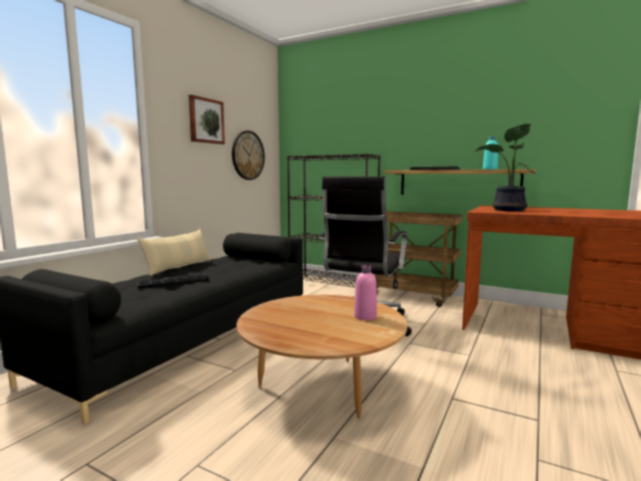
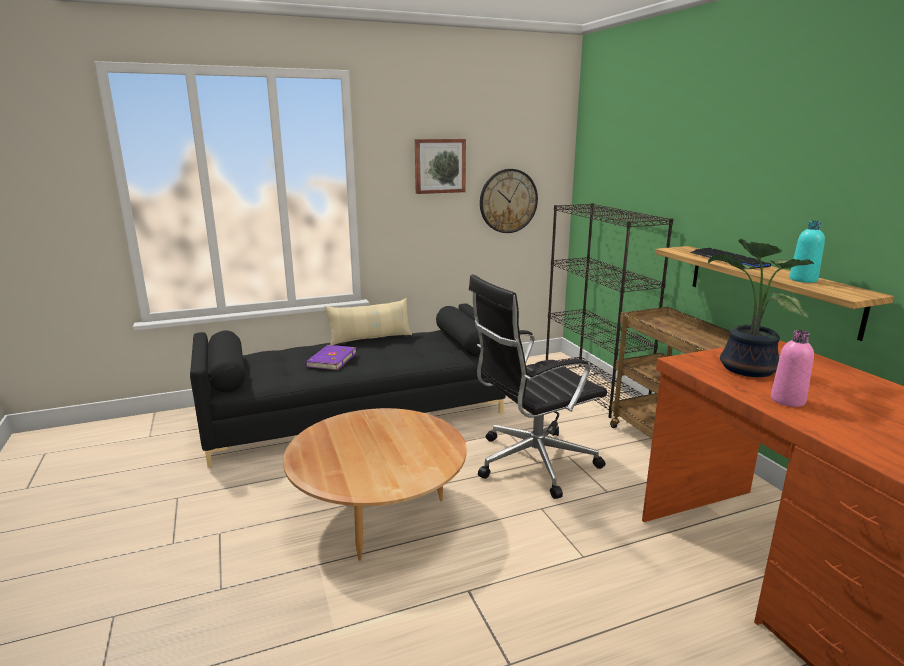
camera: 40 degrees right, 10 degrees up
keyboard [137,273,209,288] -> purple book [305,345,357,370]
pink bottle [354,265,377,320] -> pink bottle moved to [771,330,814,407]

